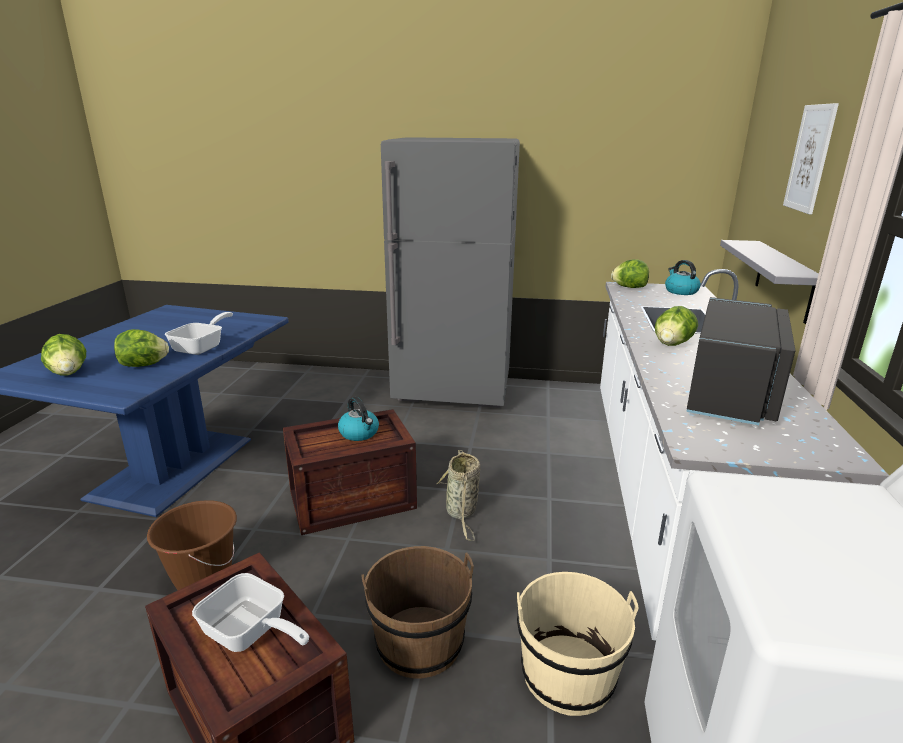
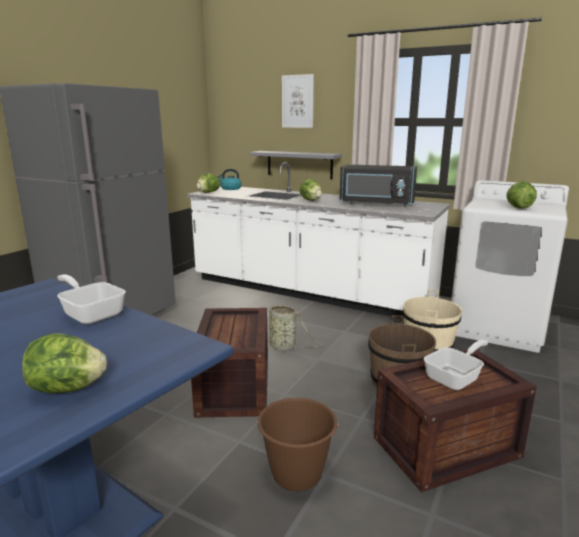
camera: 70 degrees left, 5 degrees down
lettuce [114,329,169,367] -> lettuce moved to [506,181,537,209]
kettle [338,397,379,441] -> none
black microwave [686,297,796,425] -> black microwave turned 150 degrees clockwise [340,165,417,206]

